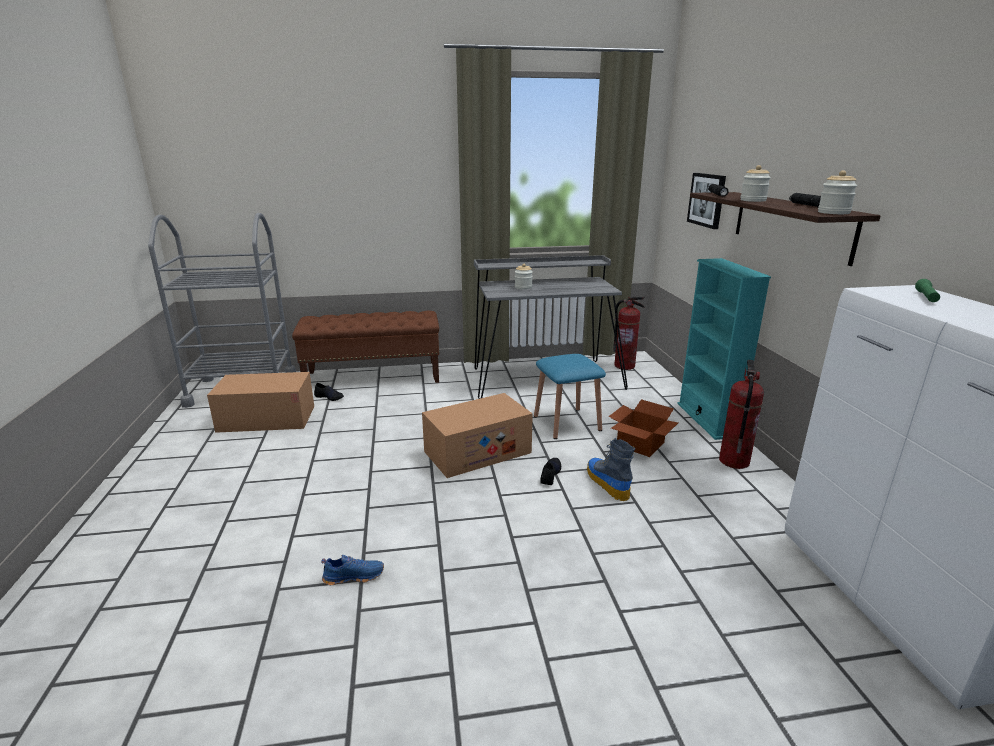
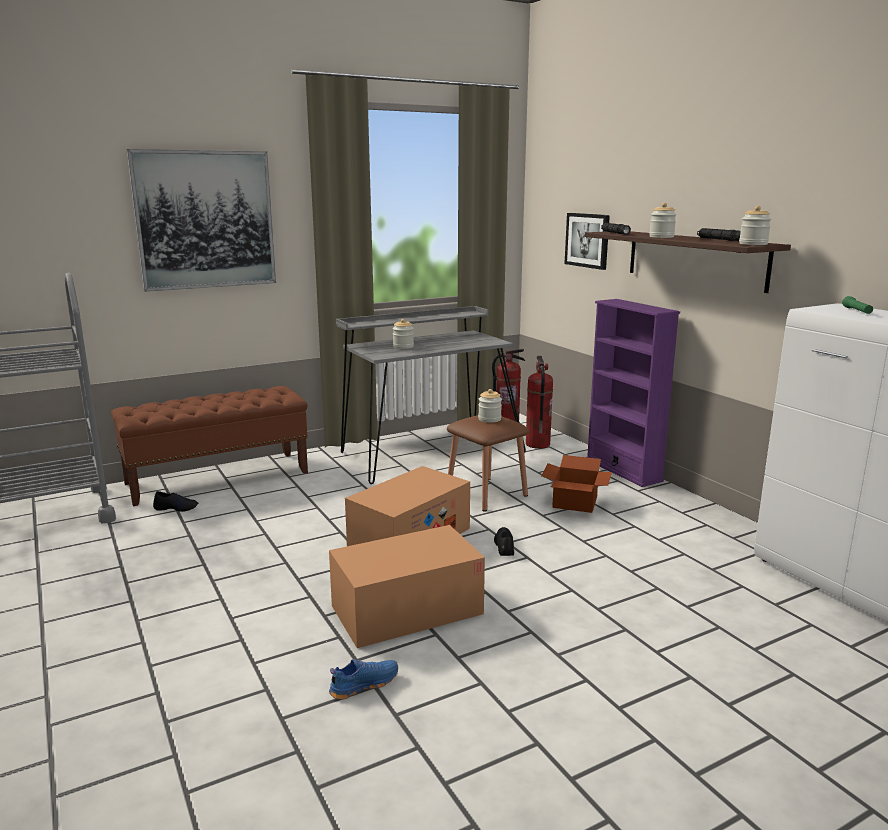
camera: 20 degrees left, 5 degrees down
cardboard box [207,372,314,433] -> cardboard box moved to [329,525,485,648]
blue stool [534,354,606,439] -> brown stool [447,415,529,511]
boot [587,438,636,501] -> none
turquoise bookcase [678,258,771,440] -> purple bookcase [587,299,680,487]
fire extinguisher [719,360,764,469] -> fire extinguisher moved to [526,356,553,449]
none -> picture [126,149,276,292]
none -> jar [478,389,502,423]

